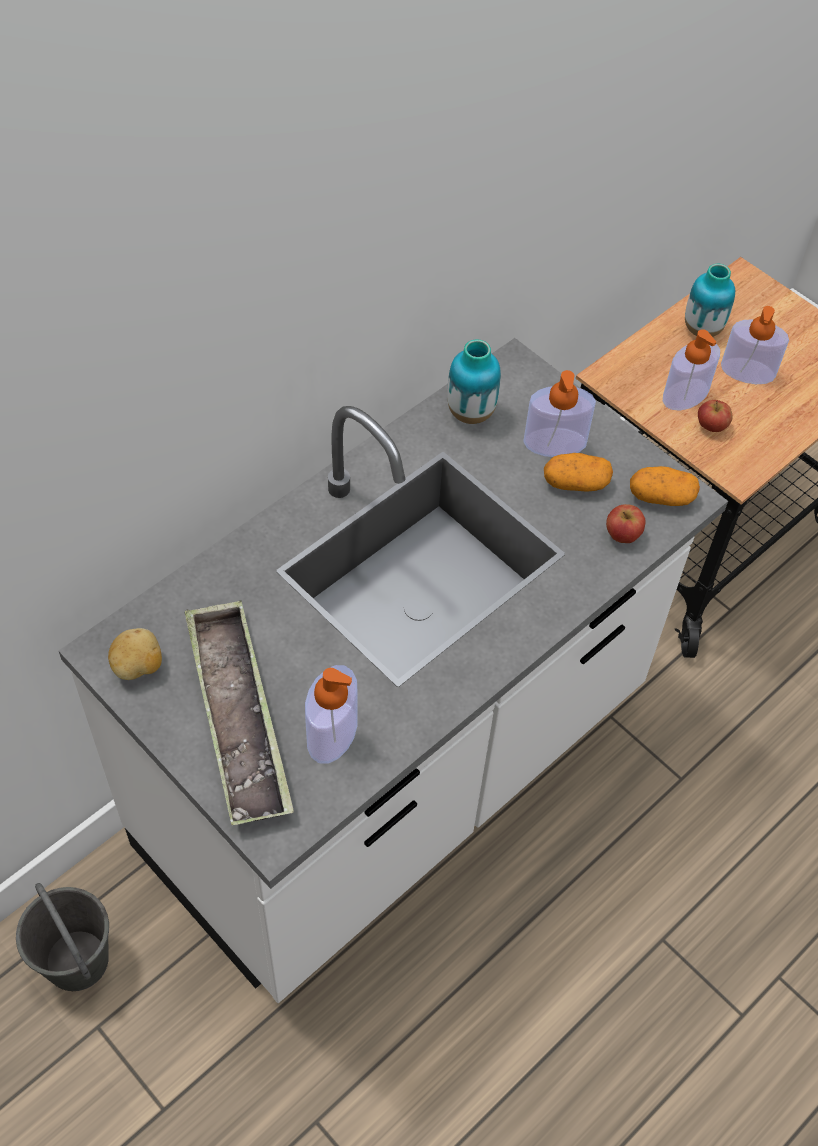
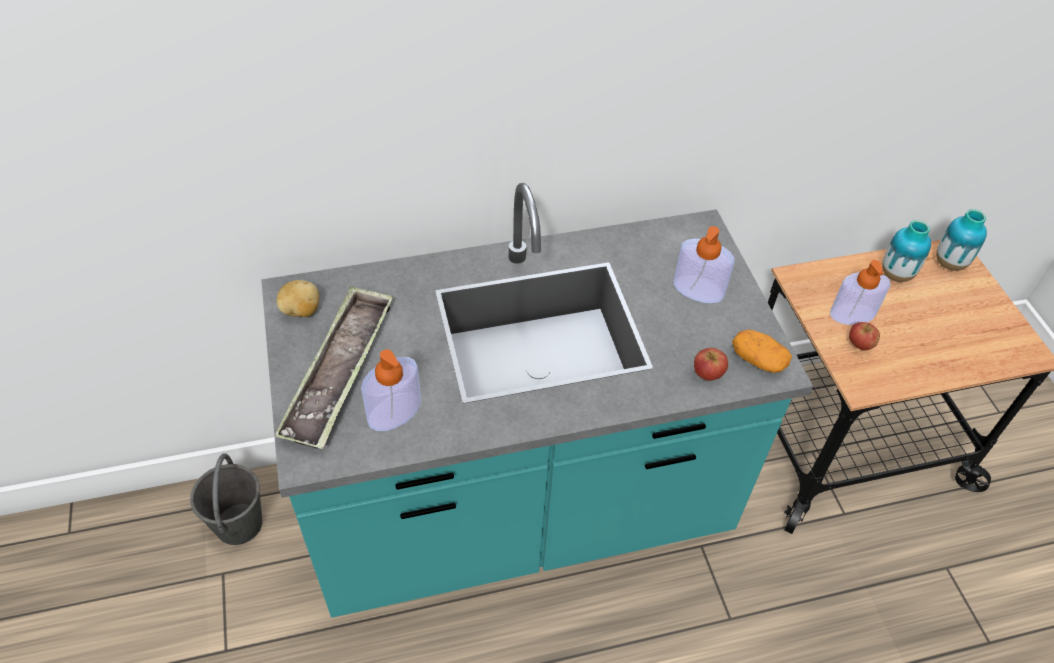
camera: 30 degrees right, 5 degrees down
white counter [59,338,728,1003] -> turquoise counter [261,183,814,618]
vase [447,339,501,424] -> vase moved to [936,209,987,271]
potato [544,453,613,492] -> none
soap dispenser [721,306,789,384] -> none

